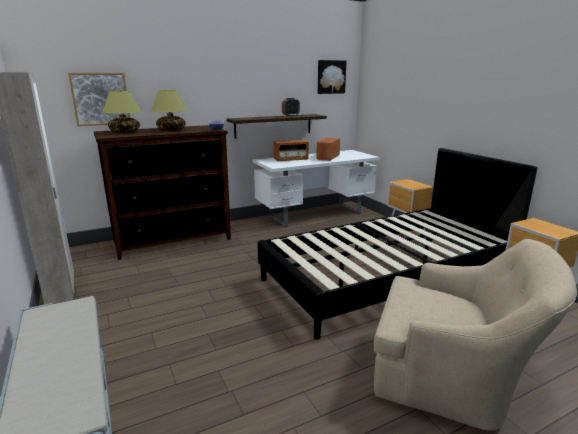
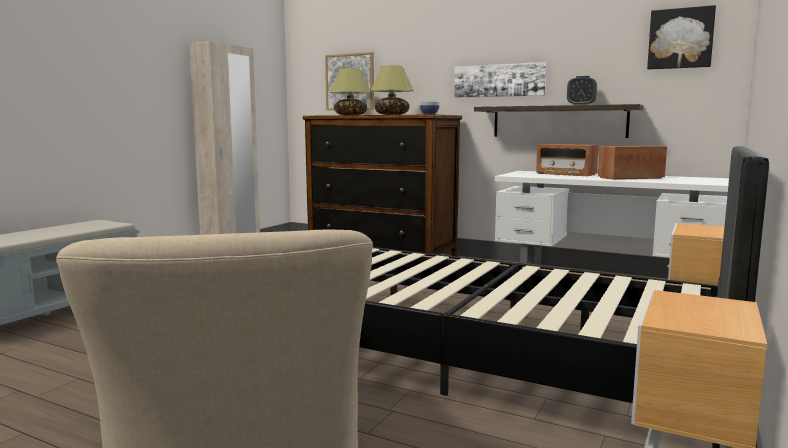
camera: 55 degrees right, 10 degrees down
none -> picture [454,62,547,98]

